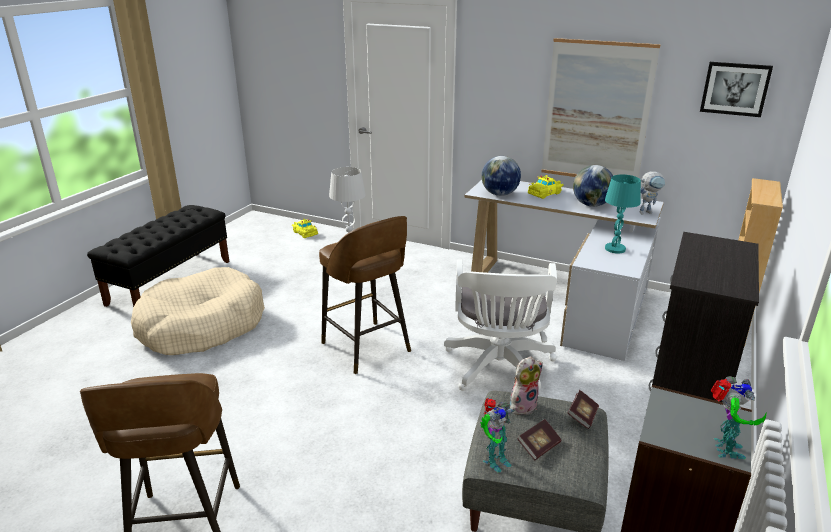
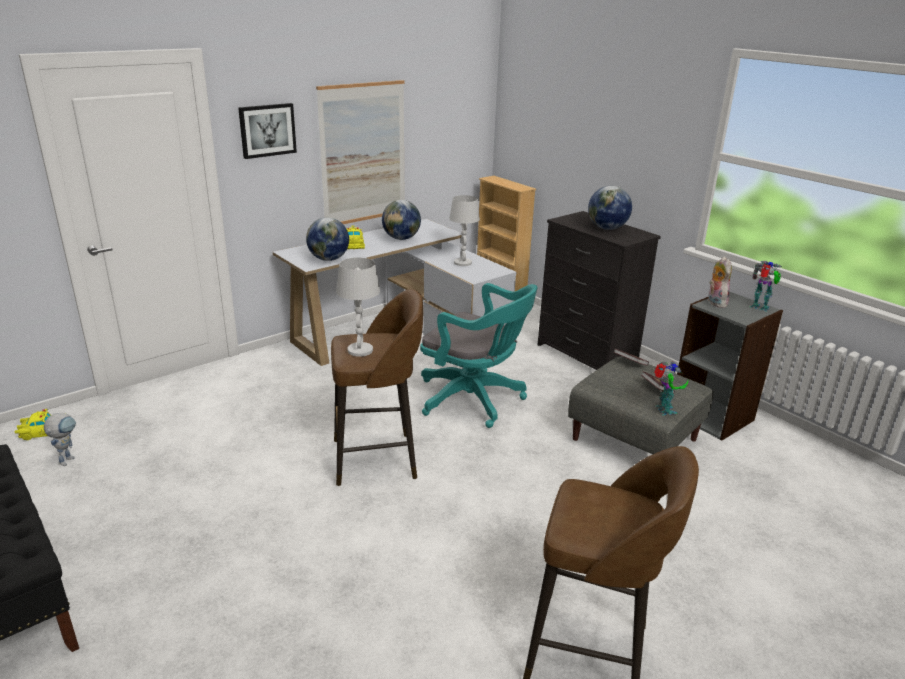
camera: 65 degrees left, 0 degrees up
beige dog bed [131,267,265,355] -> none
white office chair [444,259,557,391] -> turquoise office chair [420,283,537,428]
plush toy [510,356,543,415] -> plush toy moved to [708,257,732,308]
turquoise table lamp [605,174,641,254] -> white table lamp [449,195,480,266]
toy robot [640,171,665,215] -> toy robot moved to [44,413,76,466]
picture [700,62,773,117] -> picture moved to [238,103,297,159]
none -> globe [588,186,632,230]

